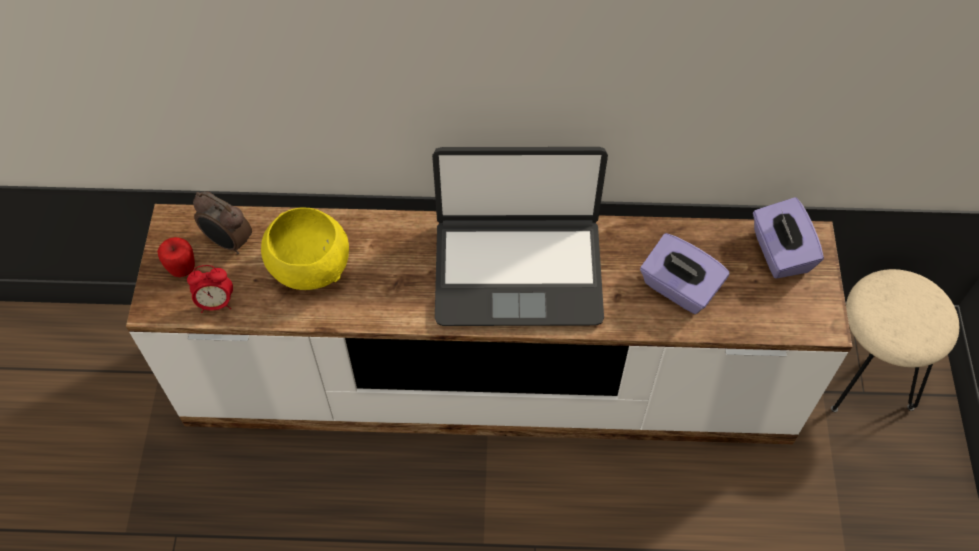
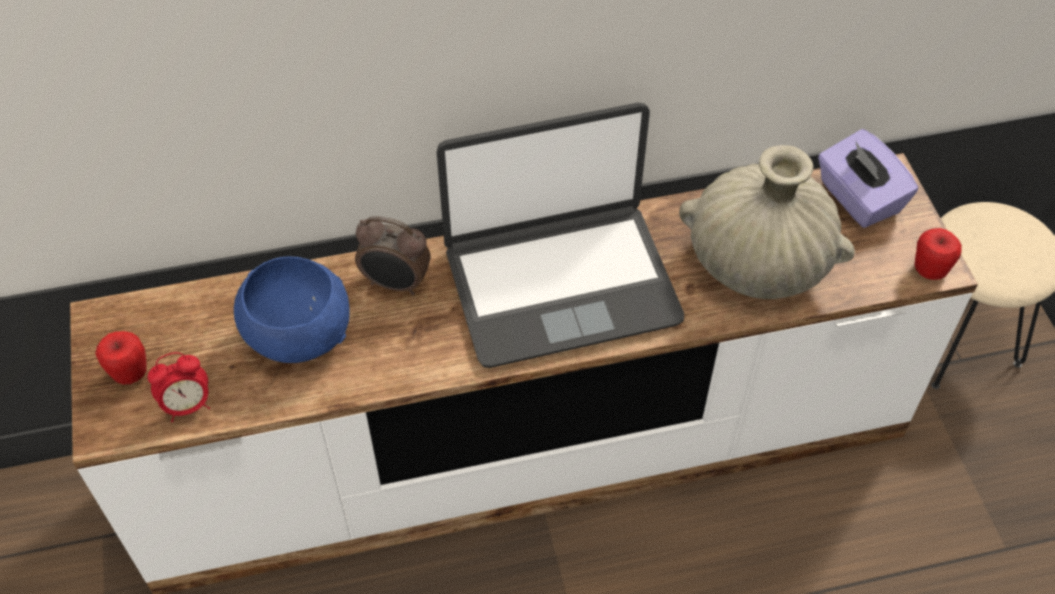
camera: 15 degrees left, 5 degrees down
alarm clock [193,191,252,254] -> alarm clock moved to [355,216,431,295]
yellow bowl [261,207,349,290] -> blue bowl [234,256,349,363]
purple tissue box [640,233,729,314] -> beige vase [679,145,855,299]
none -> apple [915,228,962,280]

